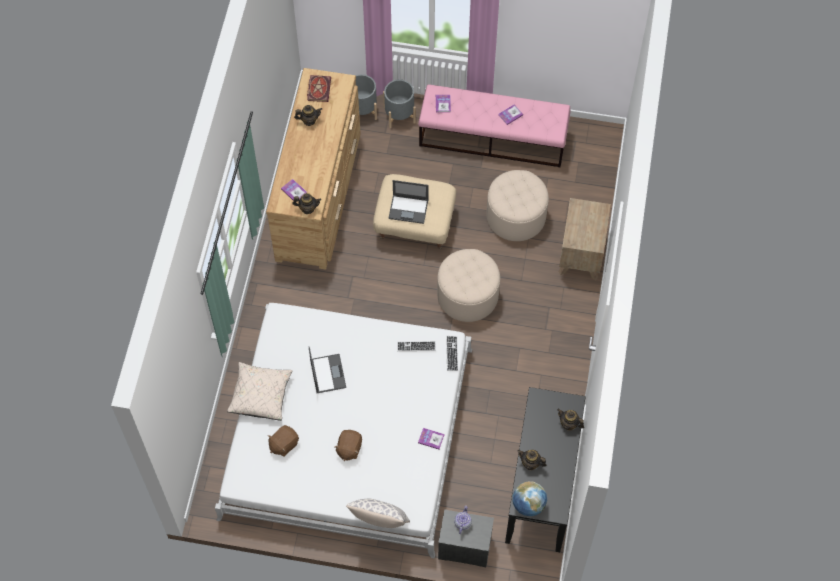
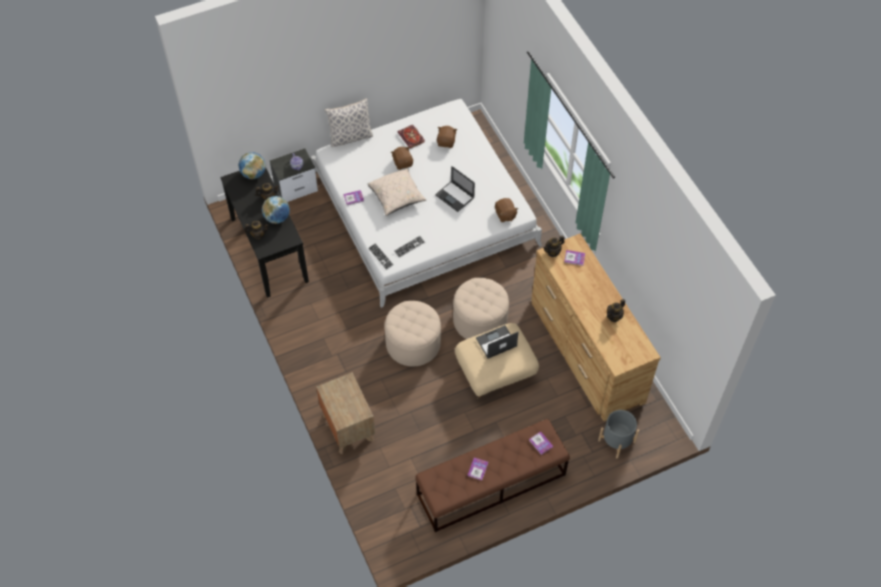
camera: 145 degrees right, 5 degrees down
beige pillow [227,362,292,421] -> beige pillow moved to [368,169,426,216]
book [307,75,331,102] -> book moved to [398,125,425,149]
grey planter [383,79,416,128] -> none
pink bench [418,84,571,167] -> brown bench [415,419,570,532]
beige ottoman [486,170,549,241] -> beige ottoman moved to [453,278,509,339]
none -> globe [262,196,290,224]
none -> brown plush toy [495,198,518,222]

